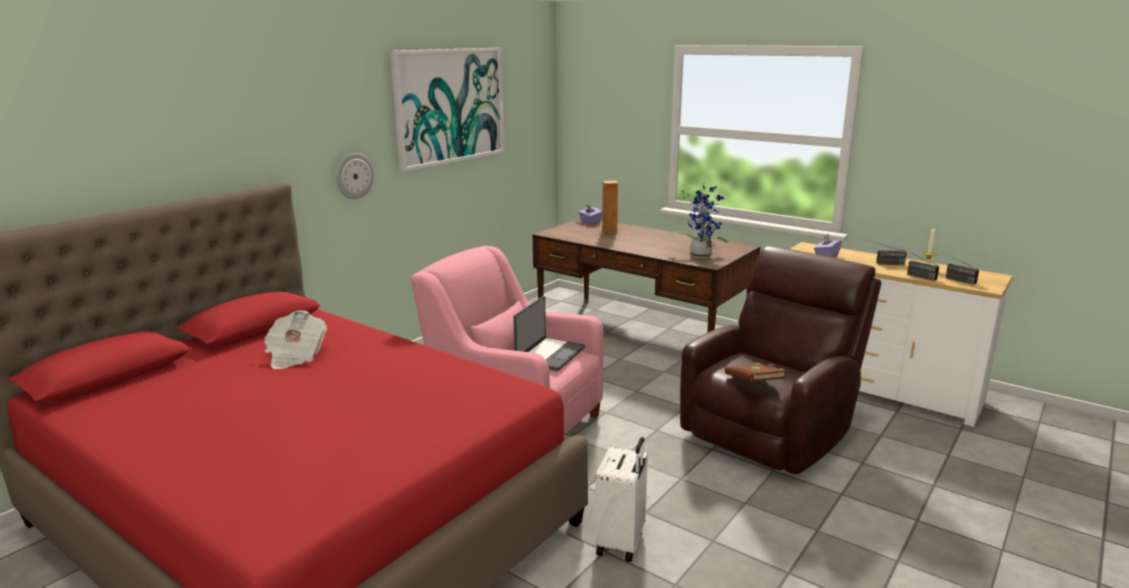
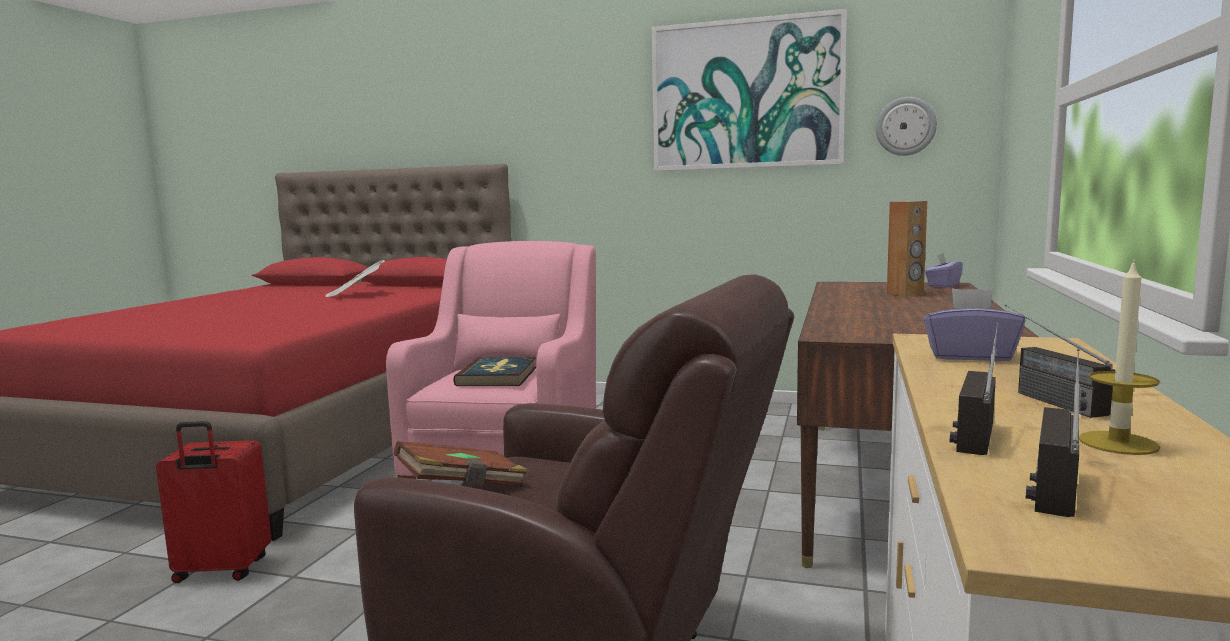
camera: 70 degrees right, 10 degrees down
wall clock [336,153,374,199] -> wall clock moved to [876,97,937,156]
laptop [513,296,585,371] -> book [453,357,536,386]
white suitcase [595,437,648,562] -> red suitcase [156,421,271,583]
potted plant [668,183,728,259] -> none

